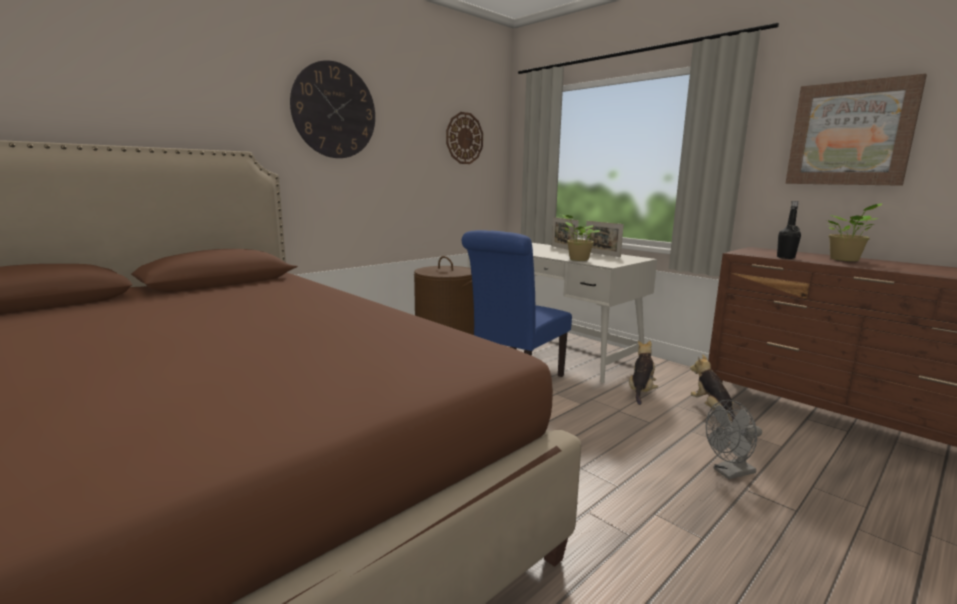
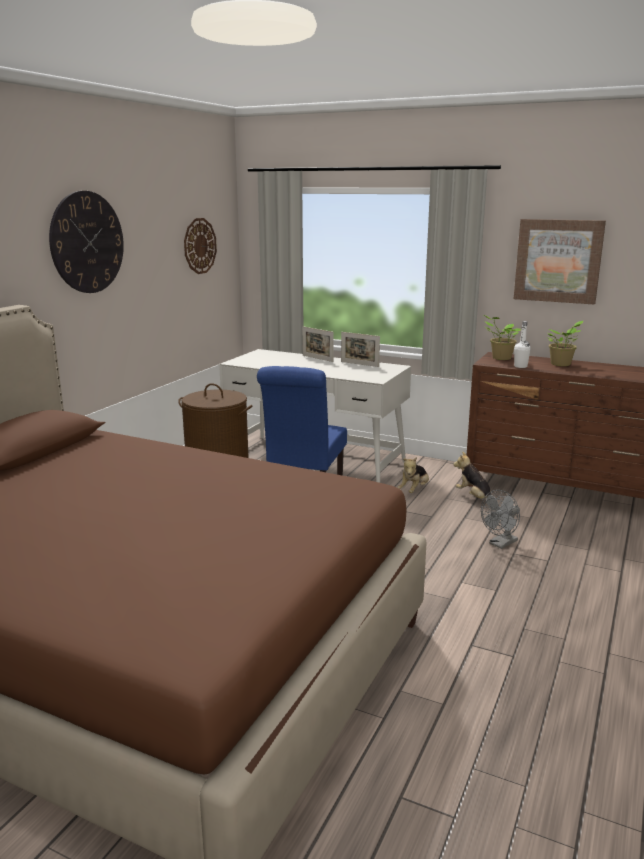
camera: 20 degrees left, 5 degrees up
potted plant [561,214,601,261] -> potted plant moved to [484,315,521,360]
plush toy [629,340,658,405] -> plush toy turned 150 degrees counterclockwise [397,457,429,493]
black bottle [777,201,801,259] -> white bottle [514,321,531,368]

